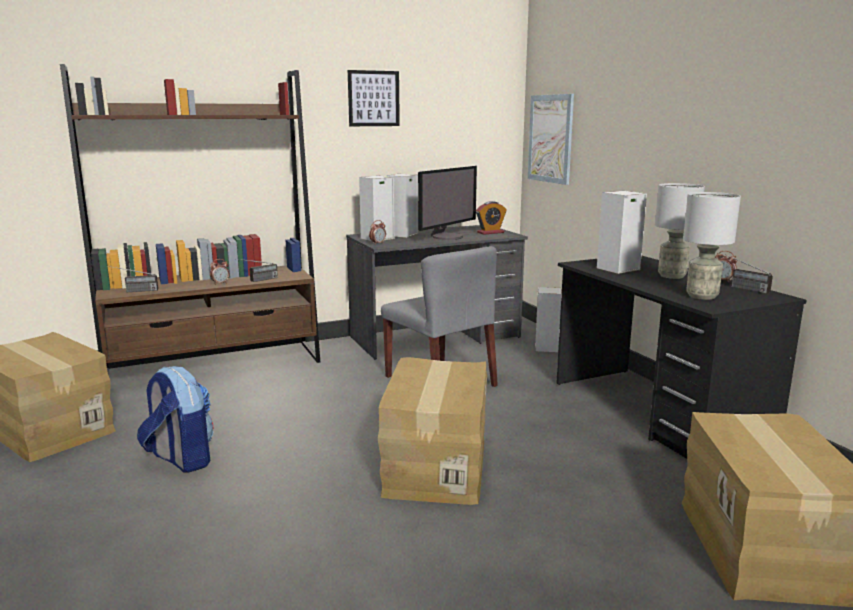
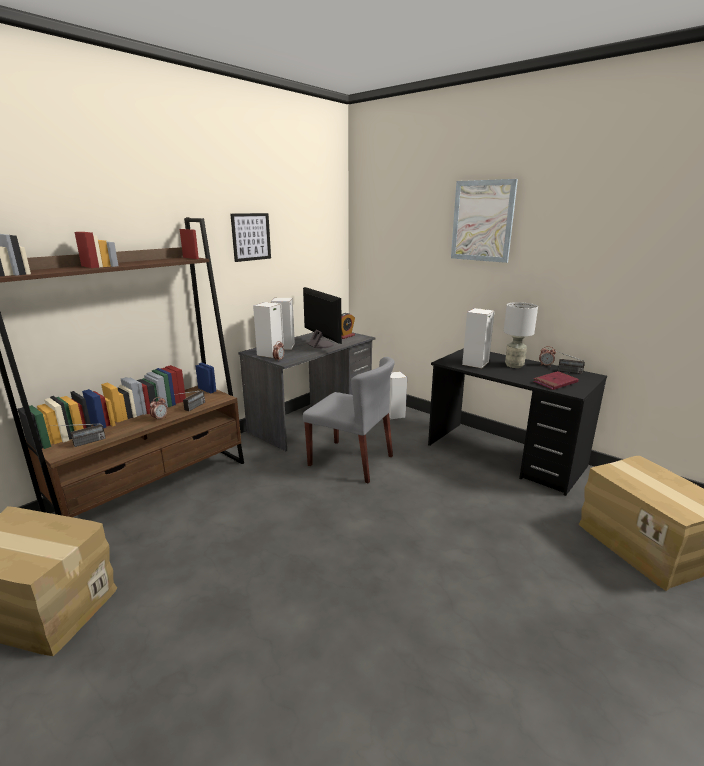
camera: 25 degrees left, 5 degrees up
backpack [137,366,214,473] -> none
cardboard box [378,357,487,505] -> none
monitor [418,166,477,240] -> monitor turned 45 degrees counterclockwise [303,287,342,348]
picture [528,94,574,185] -> picture moved to [451,179,518,263]
grey table lamp [683,192,741,300] -> red book [533,371,579,390]

